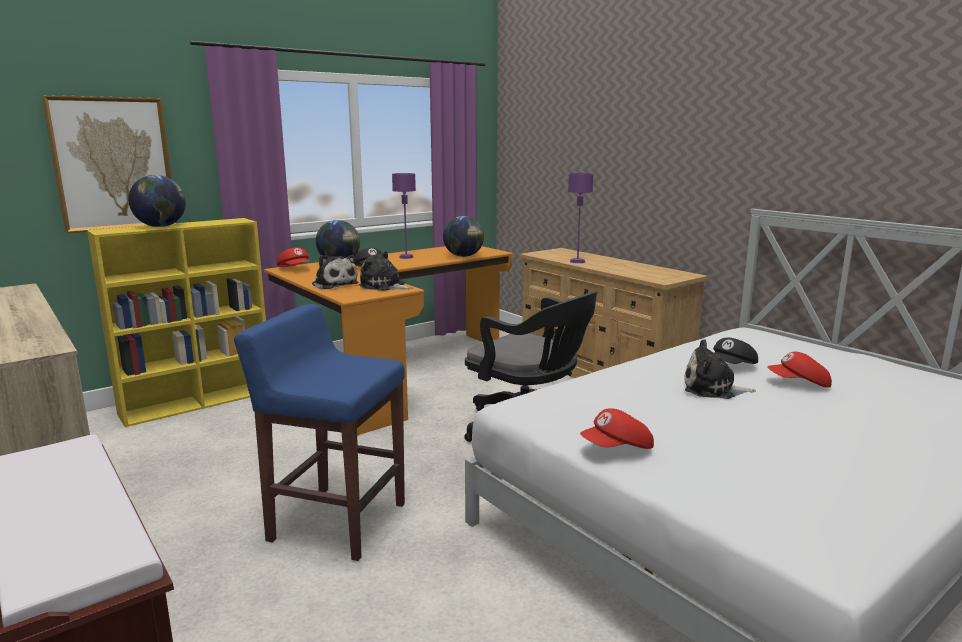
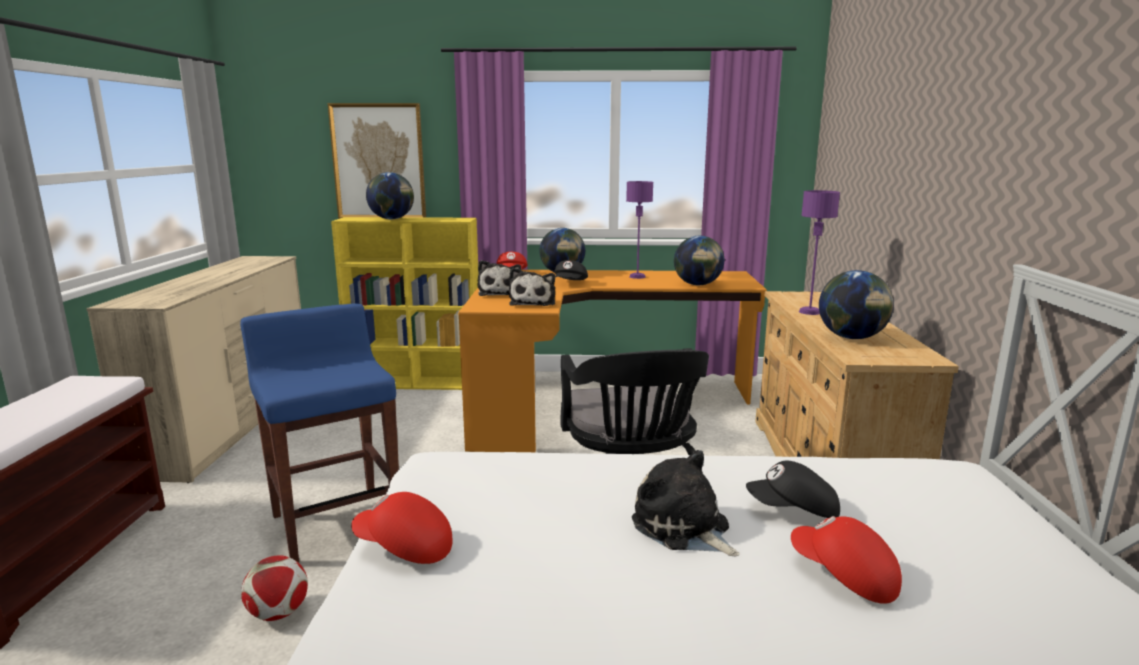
camera: 40 degrees right, 0 degrees up
plush toy [359,250,413,291] -> plush toy turned 150 degrees counterclockwise [509,268,555,306]
none -> football [241,555,308,621]
none -> globe [819,270,894,339]

